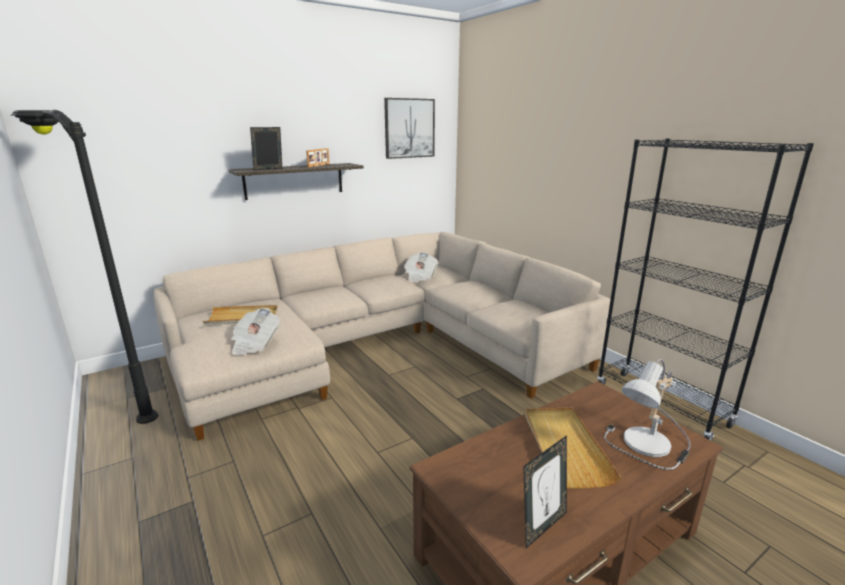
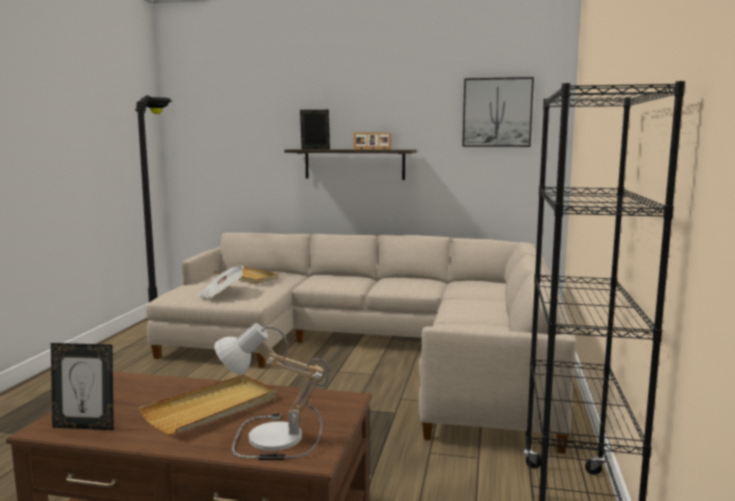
camera: 45 degrees right, 10 degrees down
newspaper [404,252,439,282] -> none

